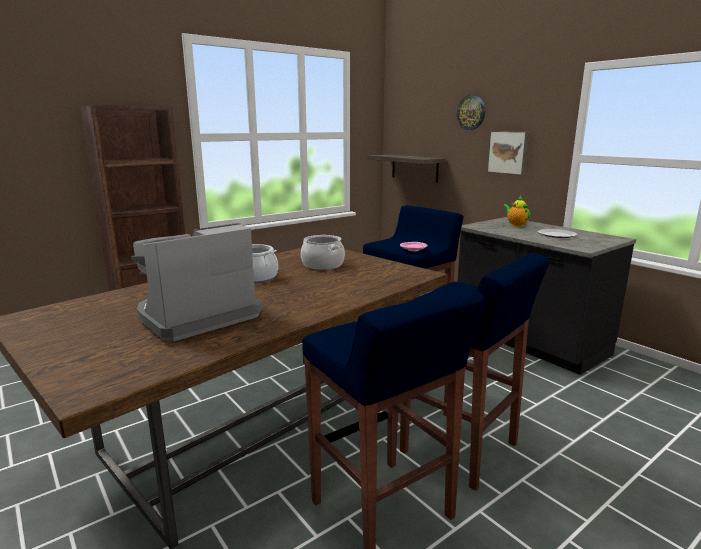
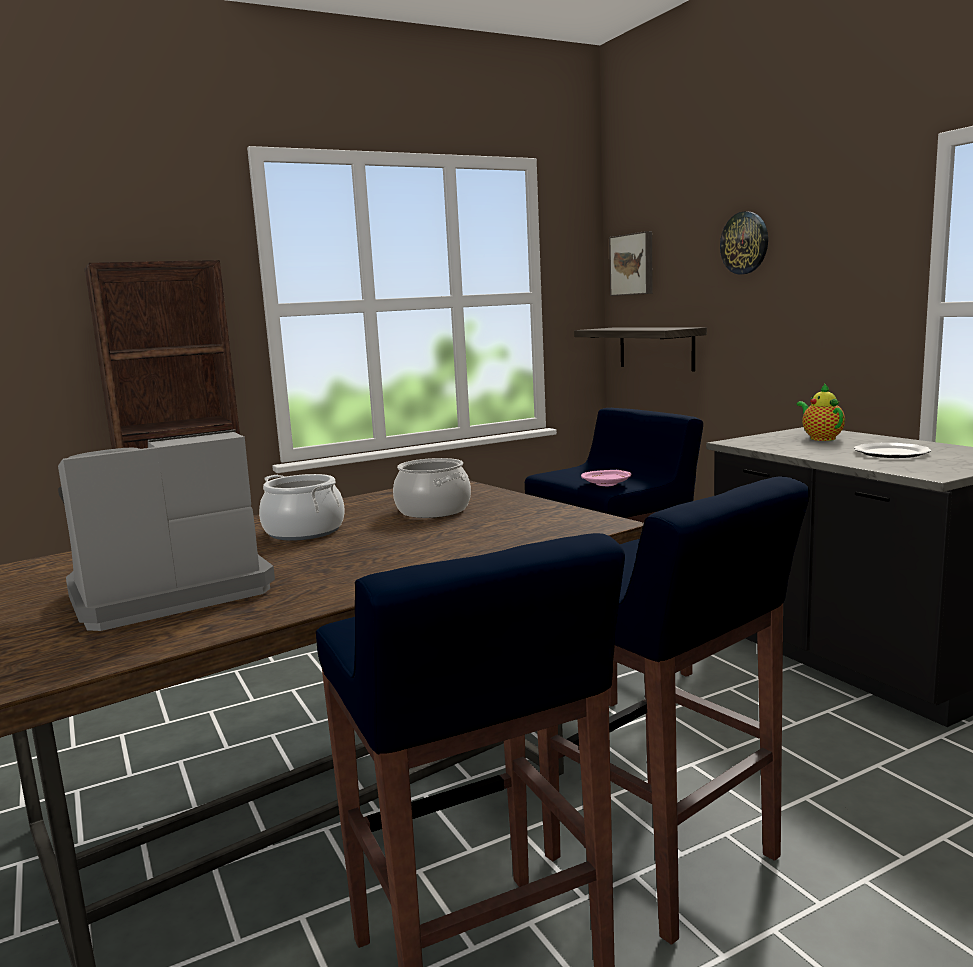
camera: 10 degrees right, 5 degrees down
picture [487,131,529,175] -> picture moved to [609,231,653,296]

